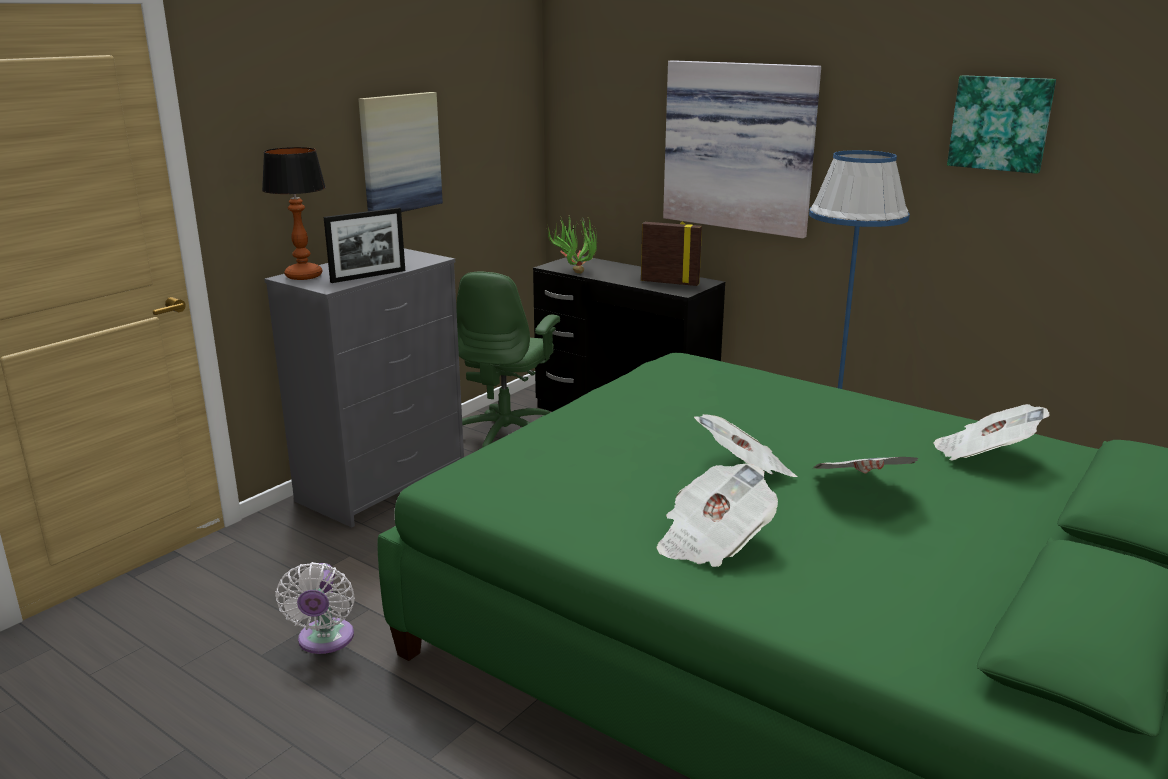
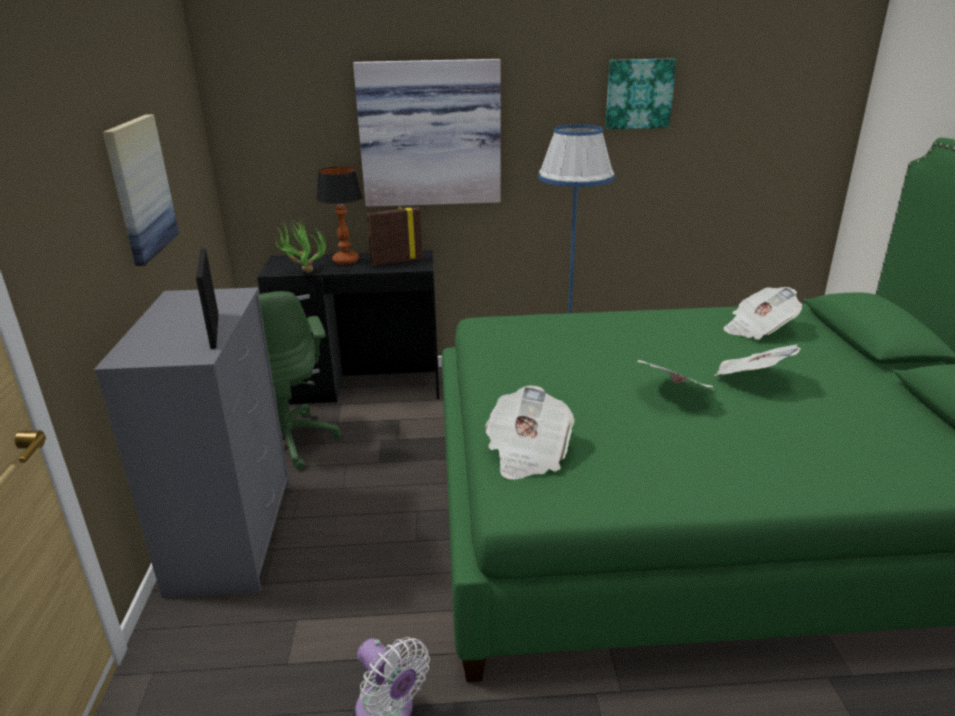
camera: 40 degrees left, 5 degrees up
table lamp [262,147,326,280] -> table lamp moved to [317,166,362,265]
picture frame [324,208,405,283] -> picture frame turned 150 degrees clockwise [196,248,219,349]
newspaper [657,463,778,567] -> newspaper moved to [485,385,575,479]

